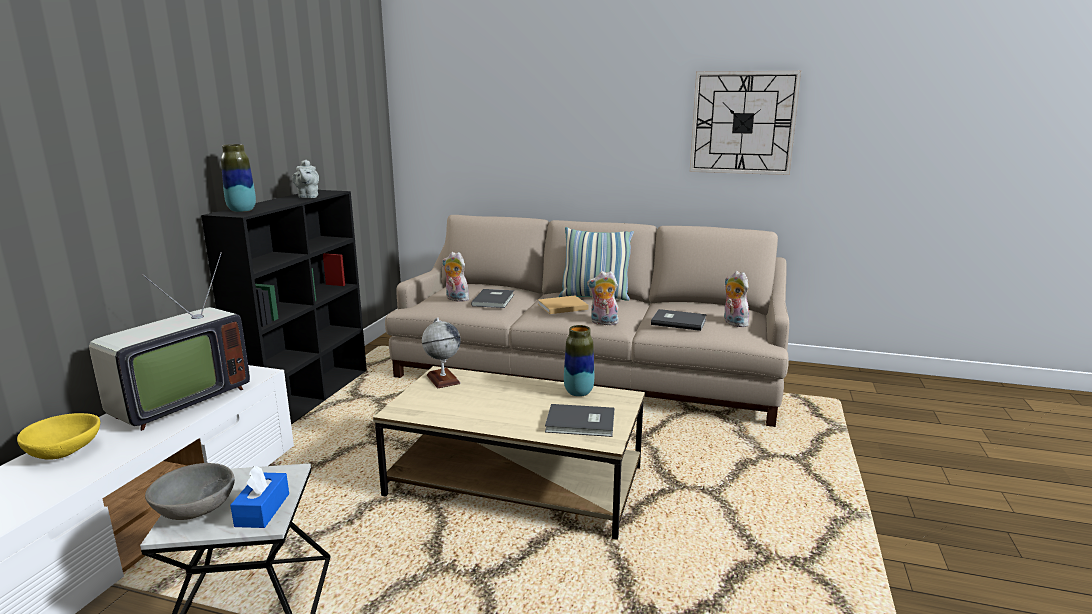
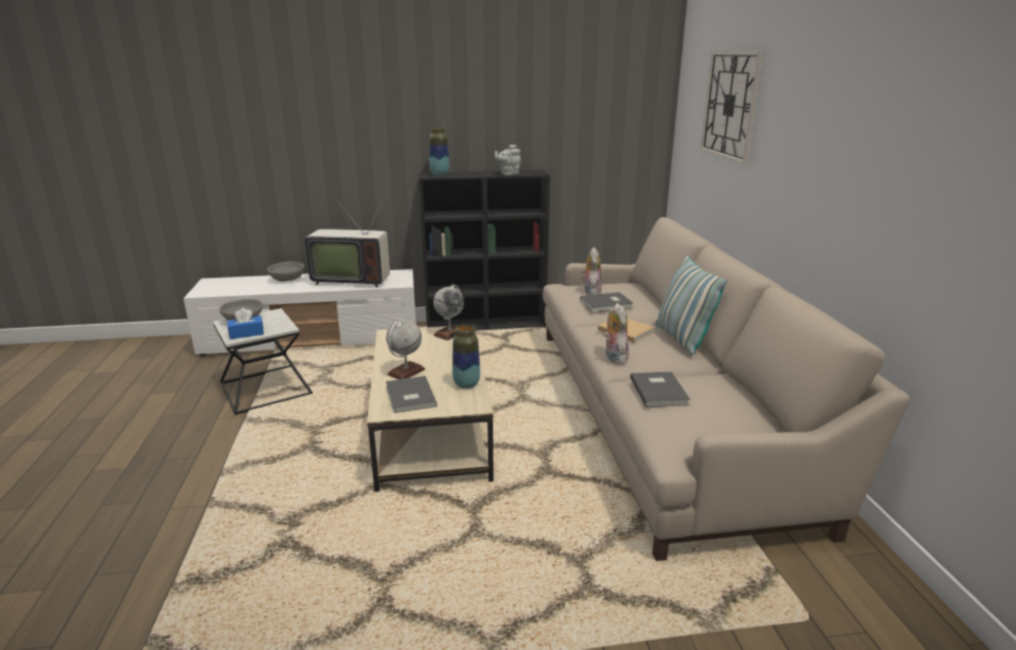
camera: 65 degrees right, 5 degrees up
yellow bowl [17,413,100,460] -> grey bowl [267,262,304,281]
wall clock [690,71,801,175] -> wall clock moved to [700,51,764,165]
plush toy [724,271,749,327] -> none
none -> globe [386,320,425,380]

